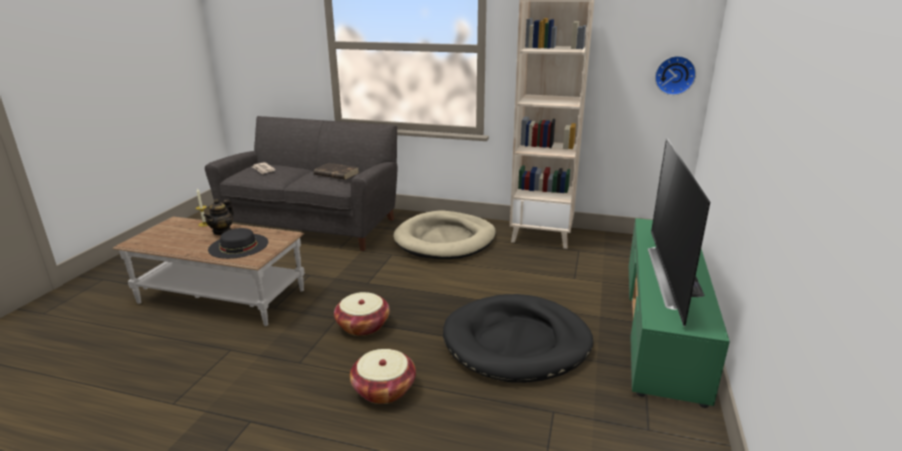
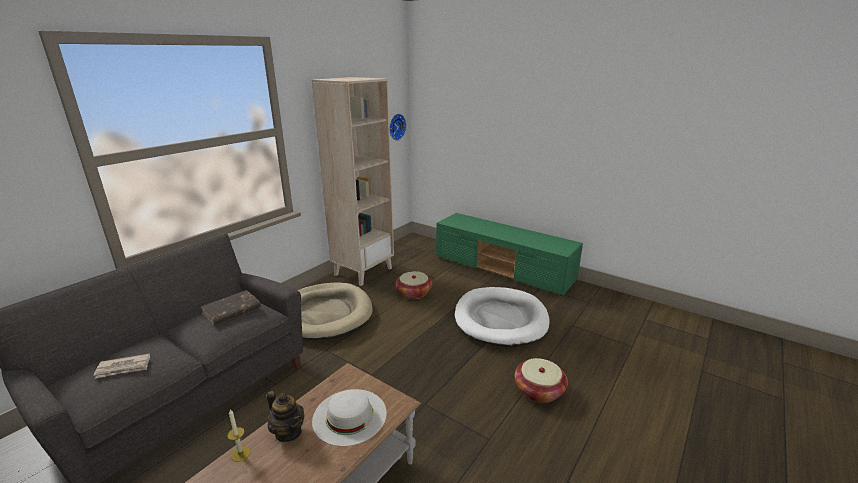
camera: 70 degrees left, 0 degrees up
black hat [208,228,268,259] -> white hat [312,389,387,446]
basket [334,292,390,336] -> basket moved to [396,271,432,299]
black dog bed [443,294,593,383] -> white dog bed [455,287,550,348]
television [648,138,710,326] -> none

